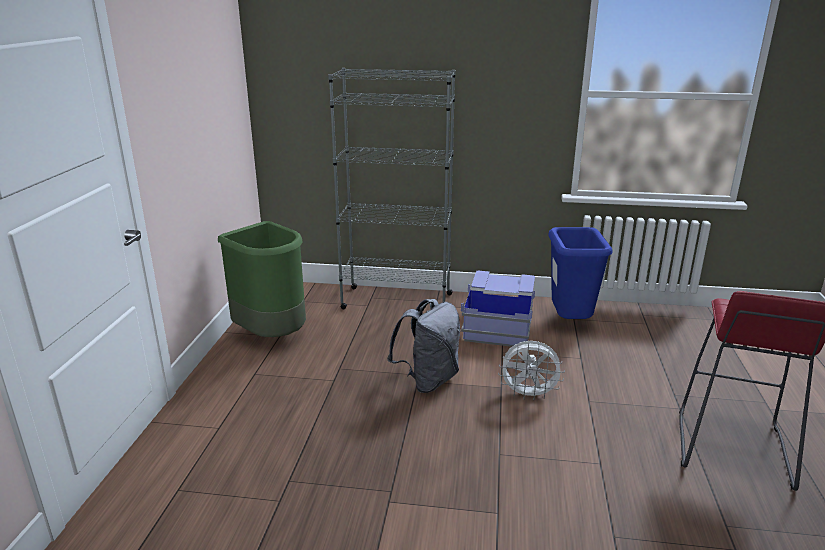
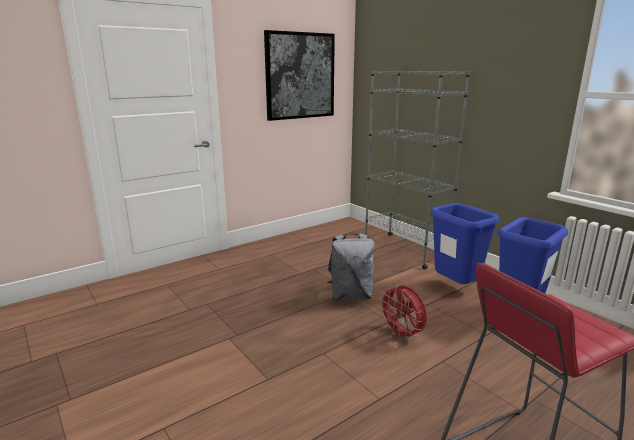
camera: 45 degrees right, 5 degrees down
green trash can [218,221,306,337] -> none
blue storage box [461,270,535,347] -> blue trash can [431,203,499,284]
white fan [498,341,565,400] -> red fan [379,285,427,341]
none -> picture [264,30,335,121]

